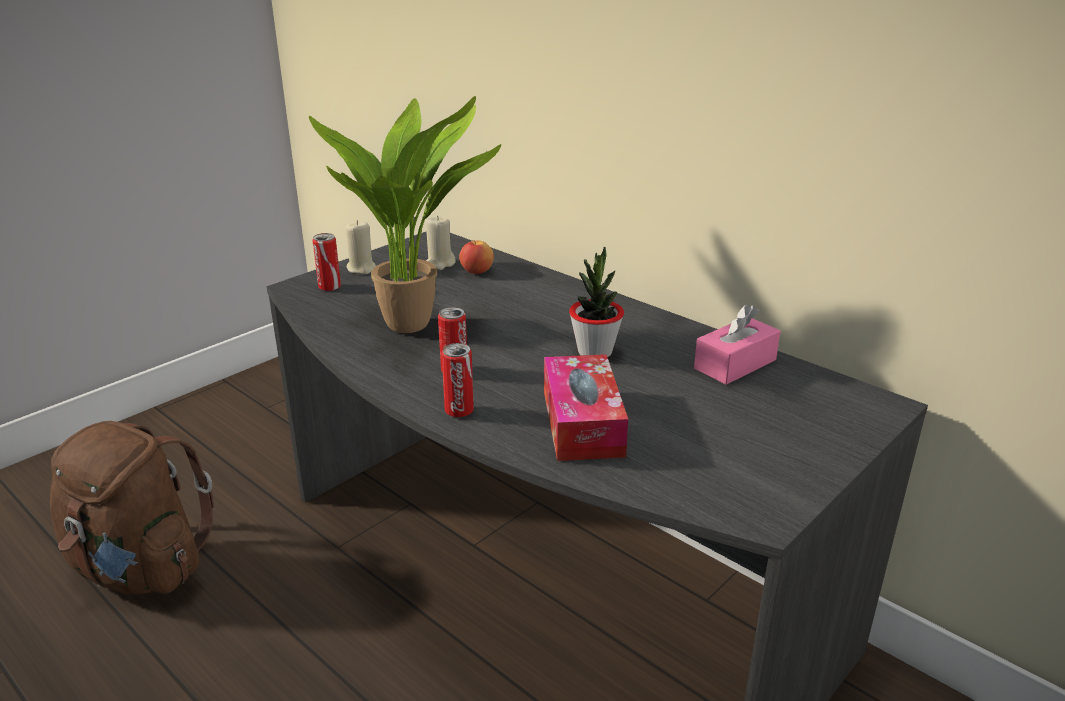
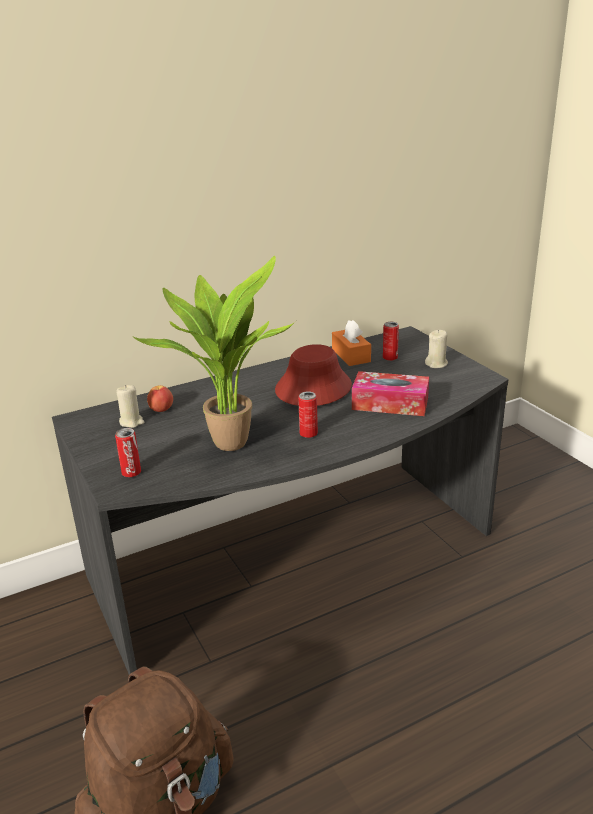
camera: 70 degrees left, 0 degrees up
beige candle [345,220,376,274] -> beige candle moved to [425,330,448,368]
can [442,343,474,417] -> can moved to [383,322,399,361]
potted plant [569,246,624,358] -> red hat [275,344,352,406]
pink tissue box [694,305,780,385] -> orange tissue box [332,320,371,366]

